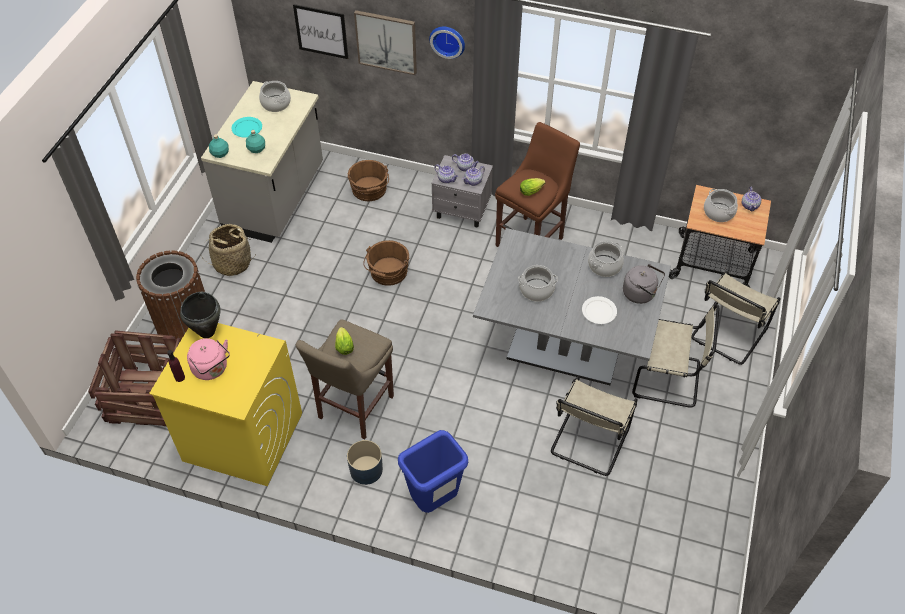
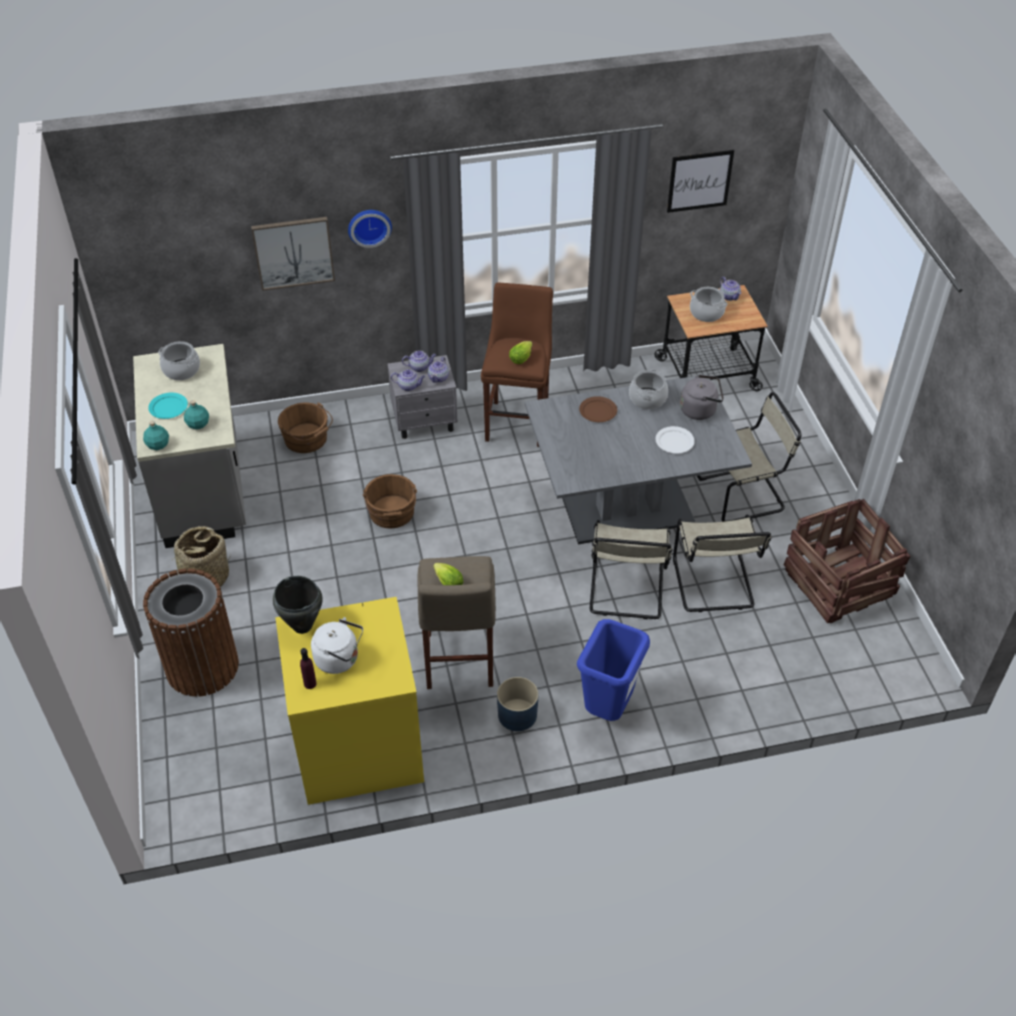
camera: 30 degrees left, 5 degrees down
crate [88,330,181,426] -> crate moved to [784,499,911,624]
pink kettle [187,338,230,380] -> white kettle [311,617,363,674]
picture [293,4,348,59] -> picture moved to [667,150,734,213]
cooking pot [518,265,558,302] -> none
beige chair [691,271,781,365] -> beige chair moved to [590,520,673,619]
none -> brown plate [579,396,617,422]

